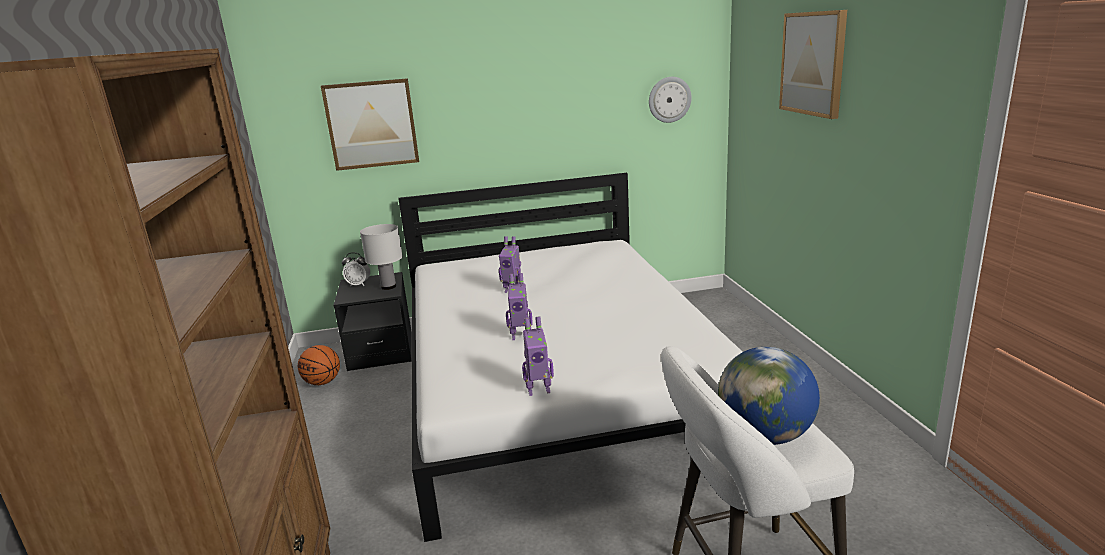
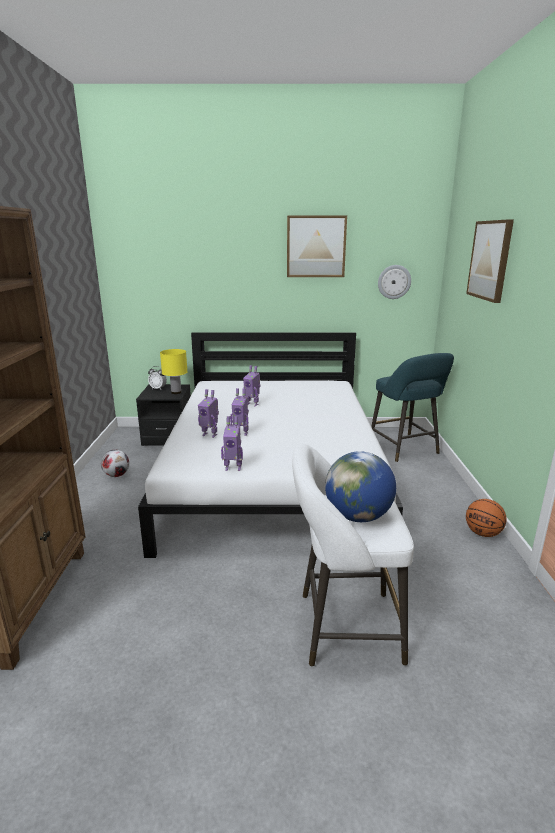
camera: 10 degrees right, 0 degrees up
basketball [298,345,340,385] -> basketball moved to [466,499,507,537]
picture [321,78,419,171] -> picture moved to [287,215,347,277]
white table lamp [360,224,403,290] -> yellow table lamp [160,349,188,394]
none -> football [101,450,129,477]
none -> toy robot [198,389,219,438]
none -> turquoise stool [371,353,454,462]

